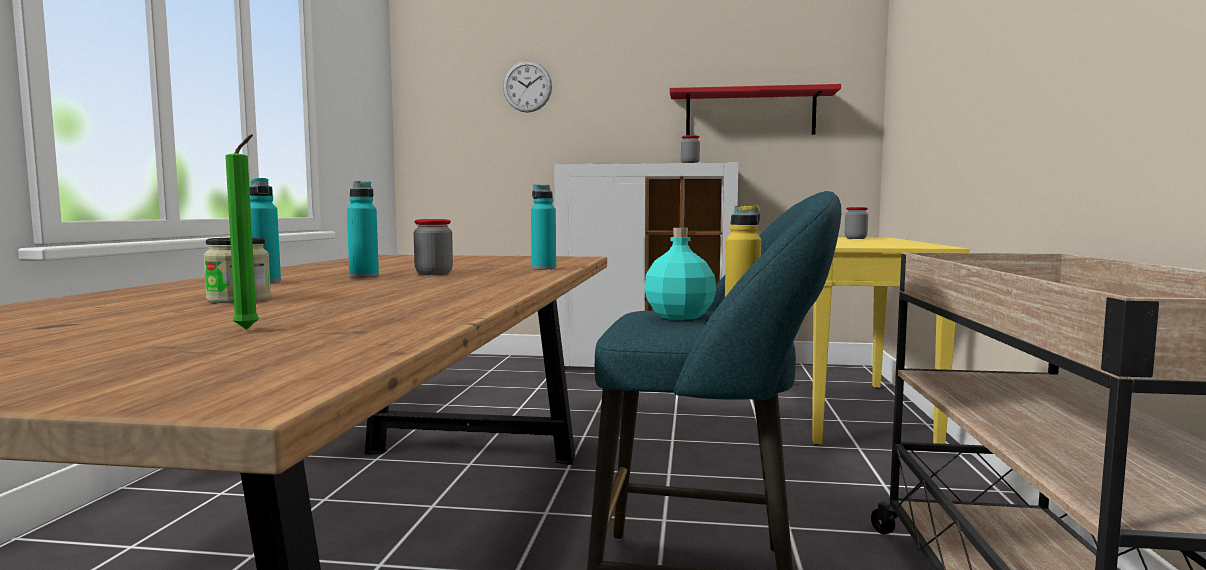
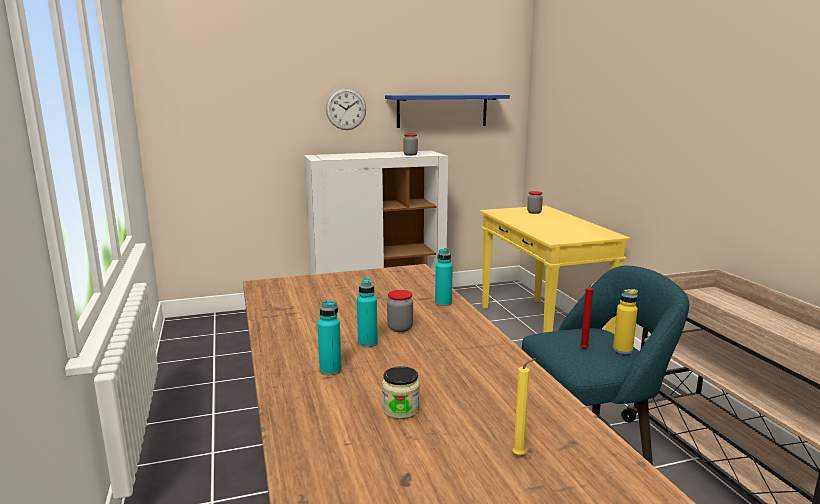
camera: 25 degrees left, 10 degrees up
green candle [225,134,259,330] -> yellow candle [513,358,536,456]
wall clock [503,61,552,113] -> wall clock moved to [326,88,366,130]
turquoise bottle [644,228,716,320] -> red candle [580,281,595,349]
red shelf [670,84,841,135] -> blue shelf [385,94,510,128]

